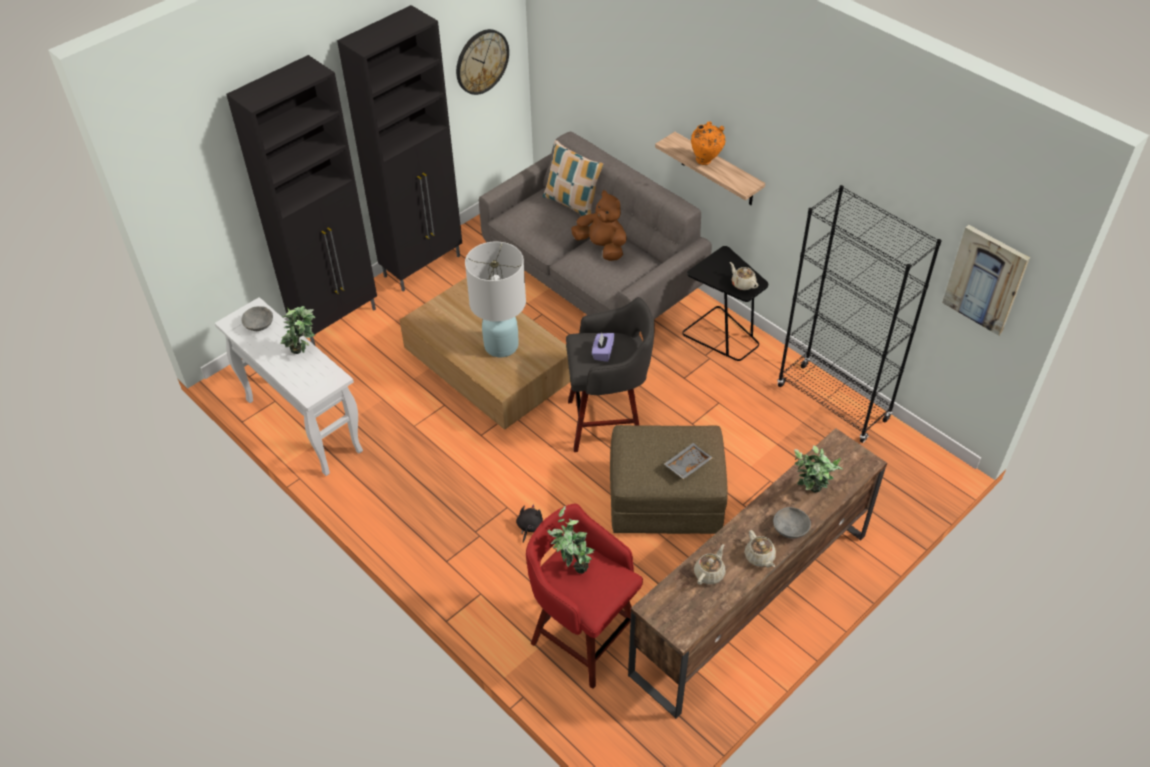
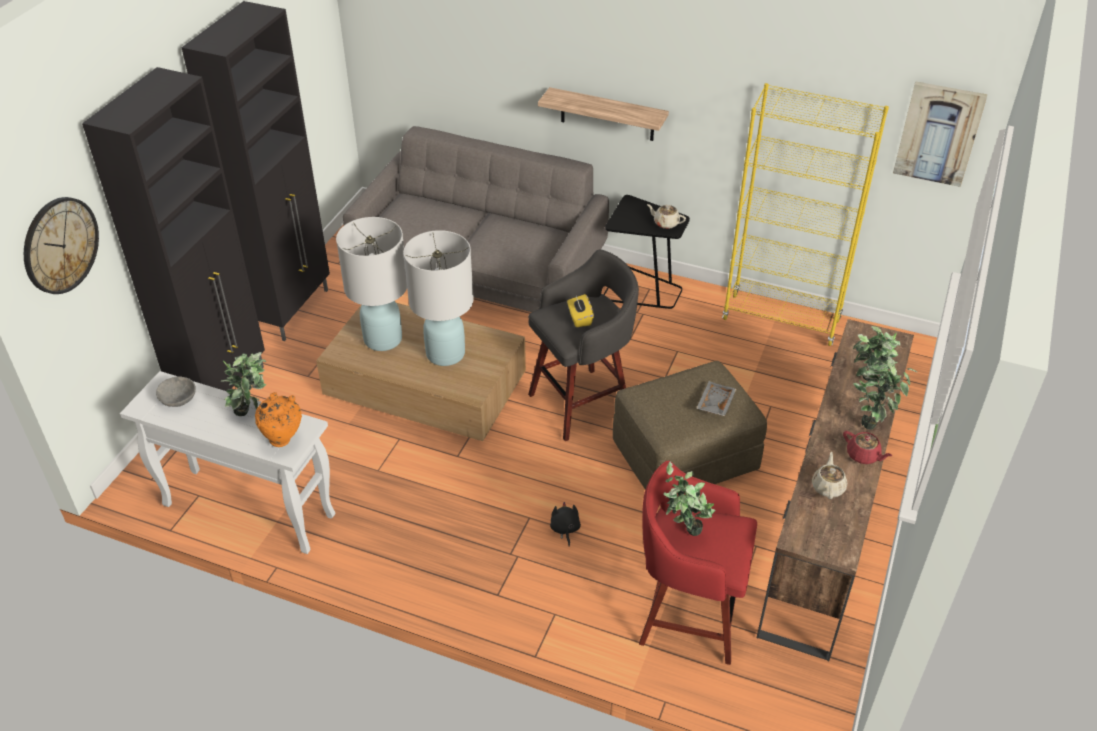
camera: 25 degrees left, 5 degrees down
wall clock [456,29,509,95] -> wall clock moved to [24,197,99,294]
pillow [543,140,604,216] -> none
brown plush toy [571,190,627,261] -> none
purple tissue box [592,333,615,362] -> yellow tissue box [567,294,594,327]
orange vase [691,121,725,165] -> orange vase moved to [255,392,302,447]
beige teapot [745,530,776,568] -> red teapot [843,431,892,464]
grey bowl [773,507,811,539] -> potted plant [853,356,917,430]
black bookcase [777,185,942,443] -> yellow bookcase [722,83,889,346]
none -> white table lamp [336,217,407,351]

